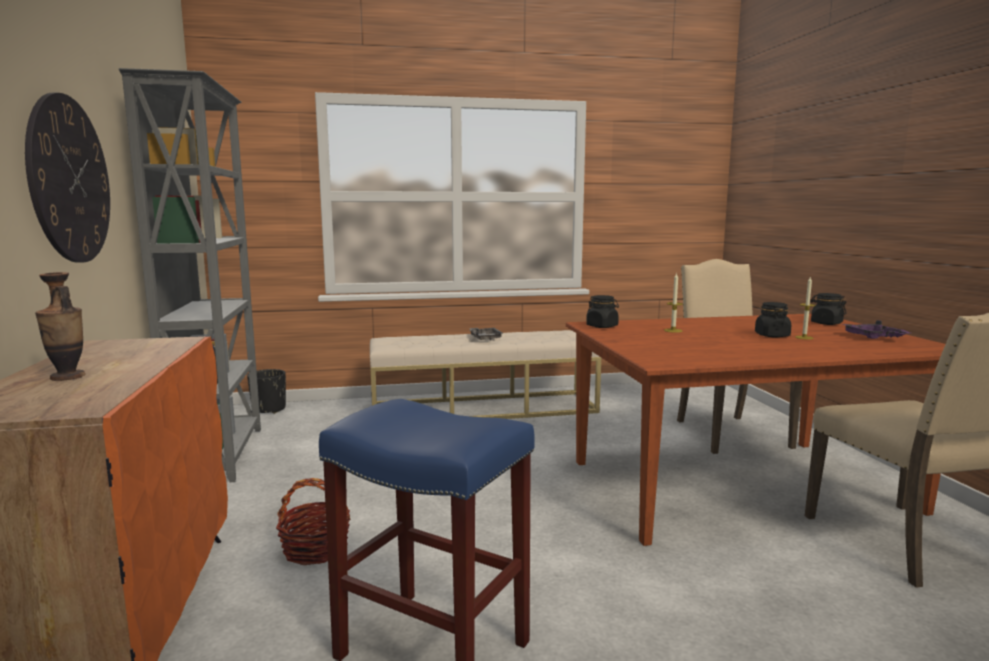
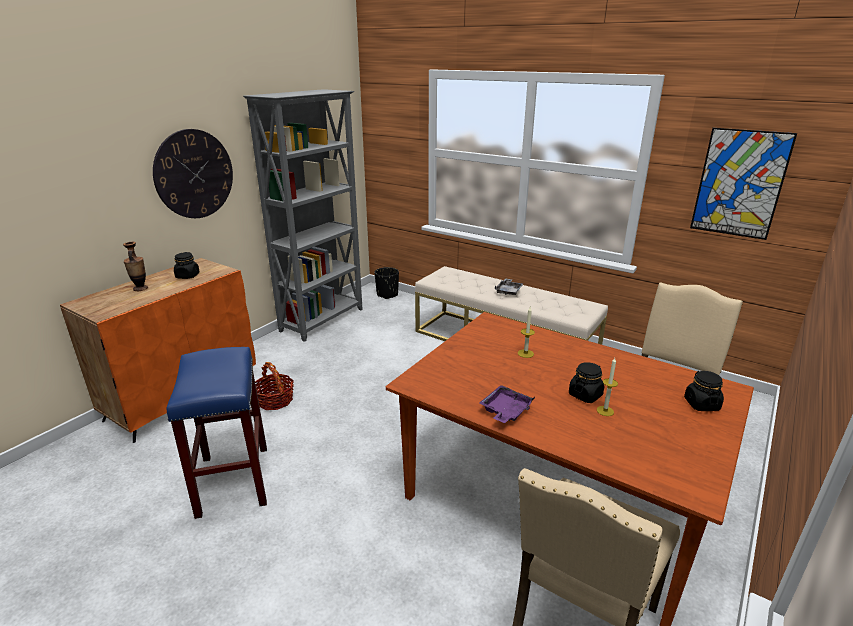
camera: 45 degrees right, 15 degrees up
black jar [586,295,619,328] -> black jar moved to [174,252,200,279]
purple tray [842,320,910,339] -> purple tray moved to [480,385,535,423]
none -> picture [690,128,797,240]

